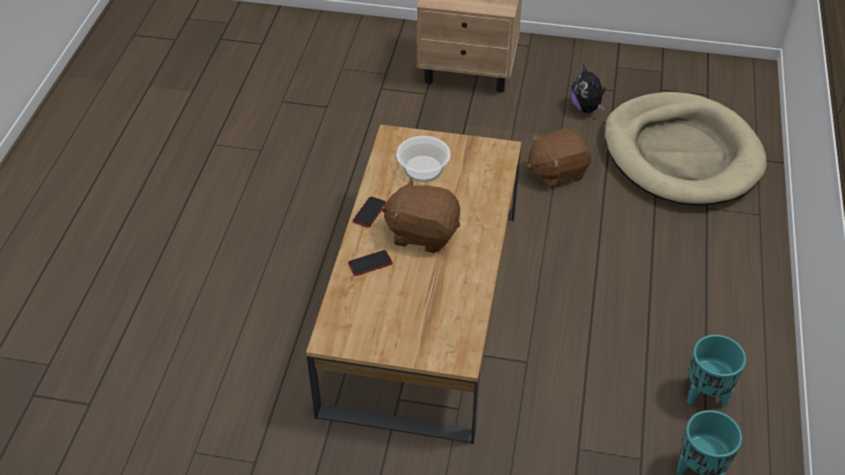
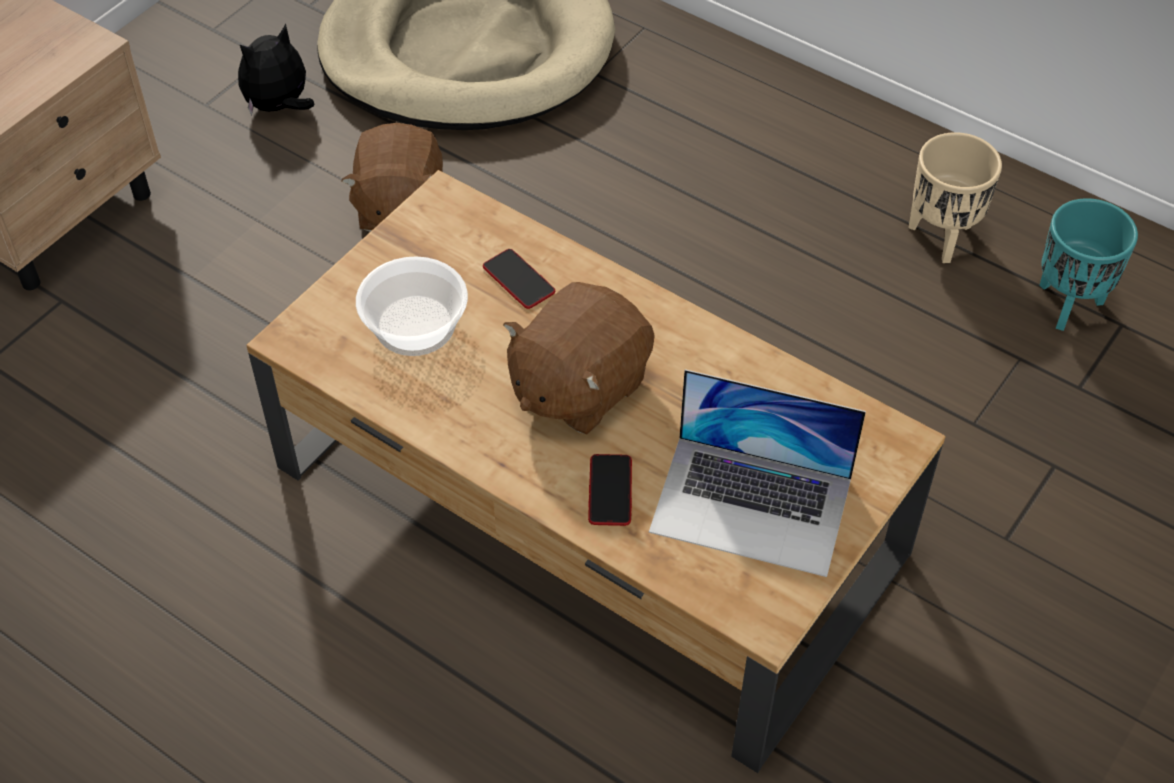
camera: 65 degrees left, 5 degrees up
phone [353,196,386,227] -> phone moved to [483,249,555,309]
plush toy [571,64,606,113] -> plush toy turned 135 degrees clockwise [238,24,314,115]
turquoise planter [687,335,746,407] -> beige planter [908,132,1002,263]
none -> laptop [649,369,866,577]

